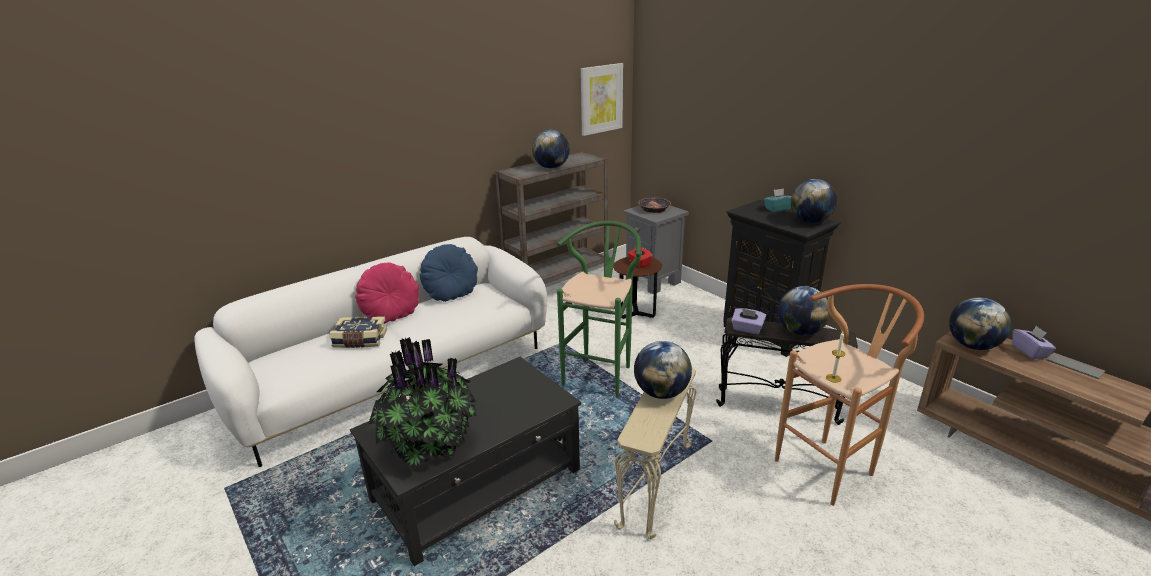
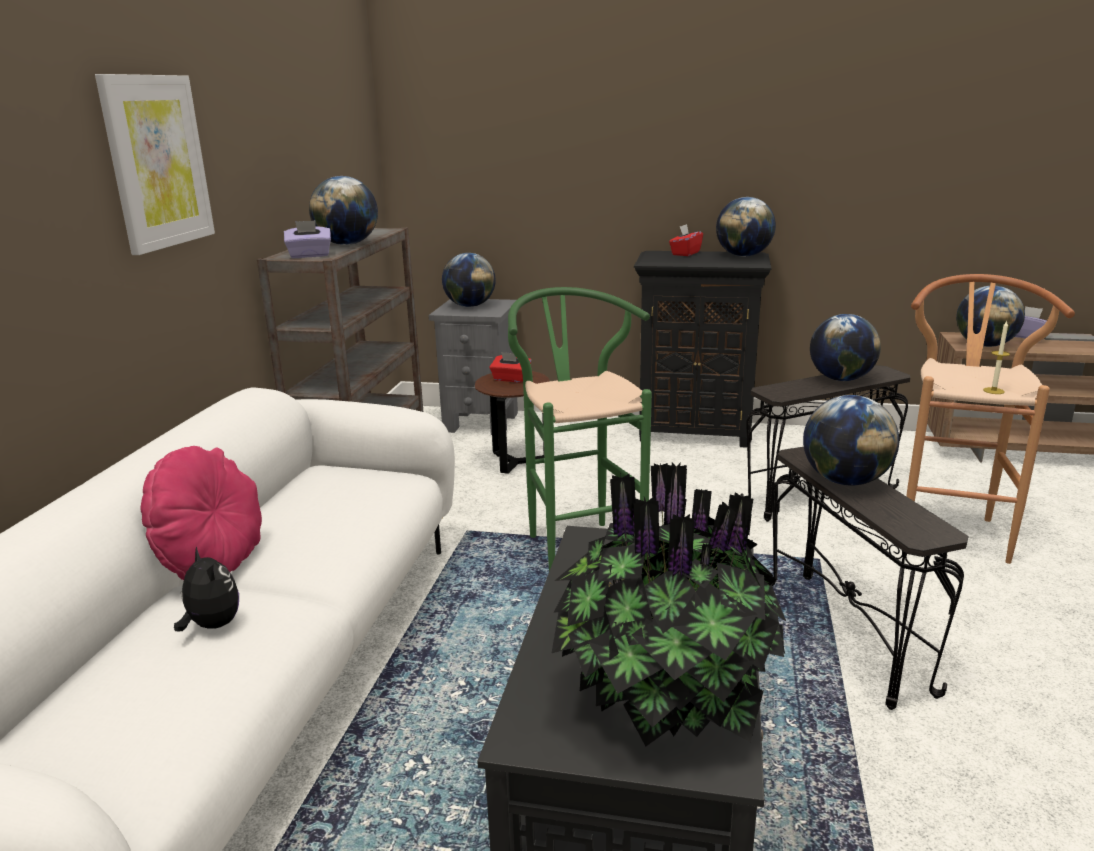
camera: 40 degrees left, 5 degrees down
book [330,316,387,348] -> plush toy [174,546,239,631]
blue pillow [419,244,478,302] -> none
picture [581,63,623,136] -> picture moved to [95,74,215,255]
beige side table [614,367,697,540] -> black side table [771,447,968,710]
bowl [638,198,671,213] -> globe [442,253,496,307]
purple tissue box [731,308,766,334] -> purple tissue box moved to [284,220,331,258]
turquoise tissue box [764,188,791,212] -> red tissue box [669,224,703,256]

